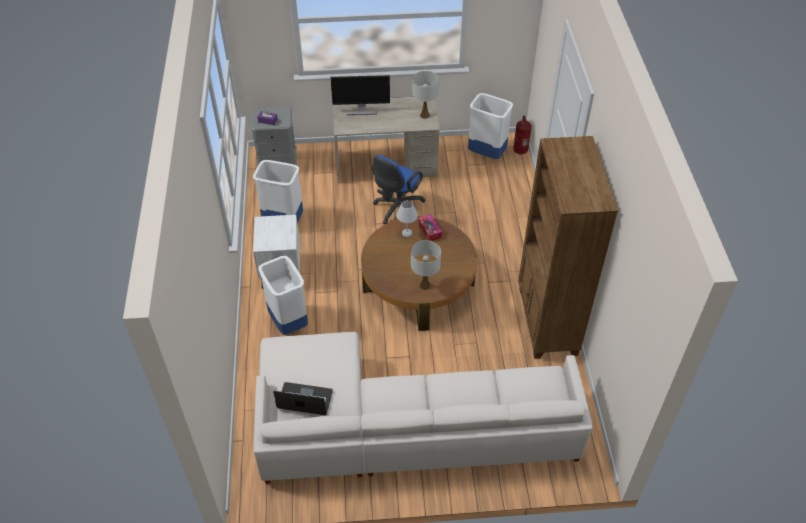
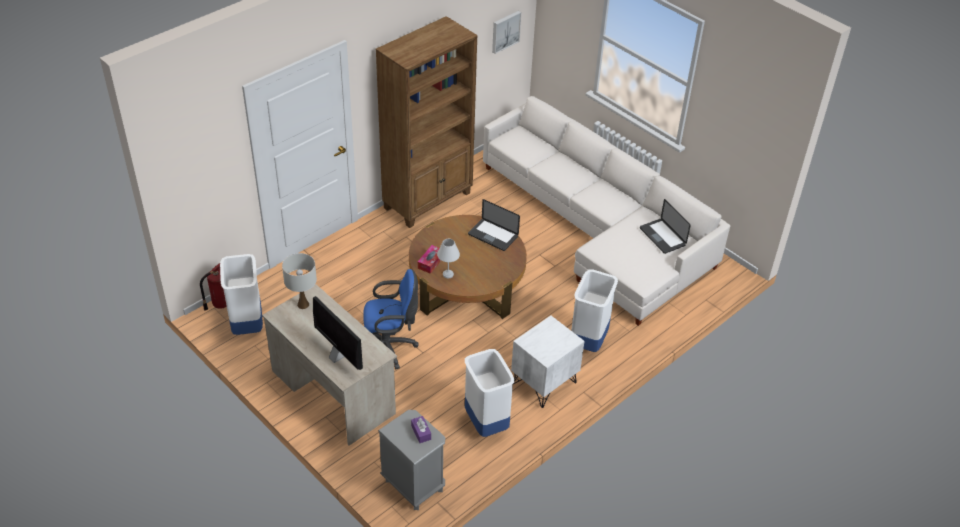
camera: 130 degrees left, 5 degrees down
white table lamp [411,240,441,290] -> laptop [468,199,520,251]
none -> picture [492,11,521,54]

